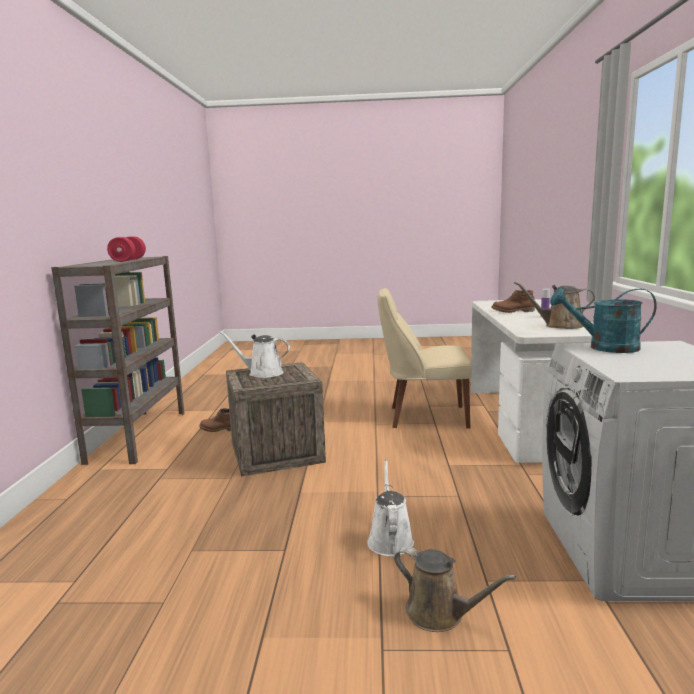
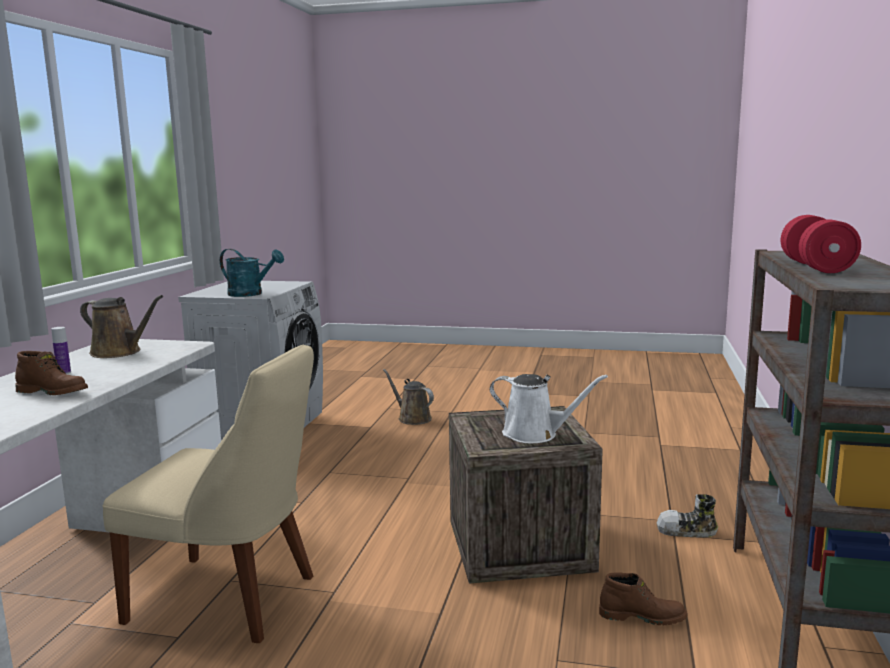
camera: 170 degrees left, 0 degrees up
white watering can [367,460,414,557] -> none
none -> shoe [657,494,718,537]

